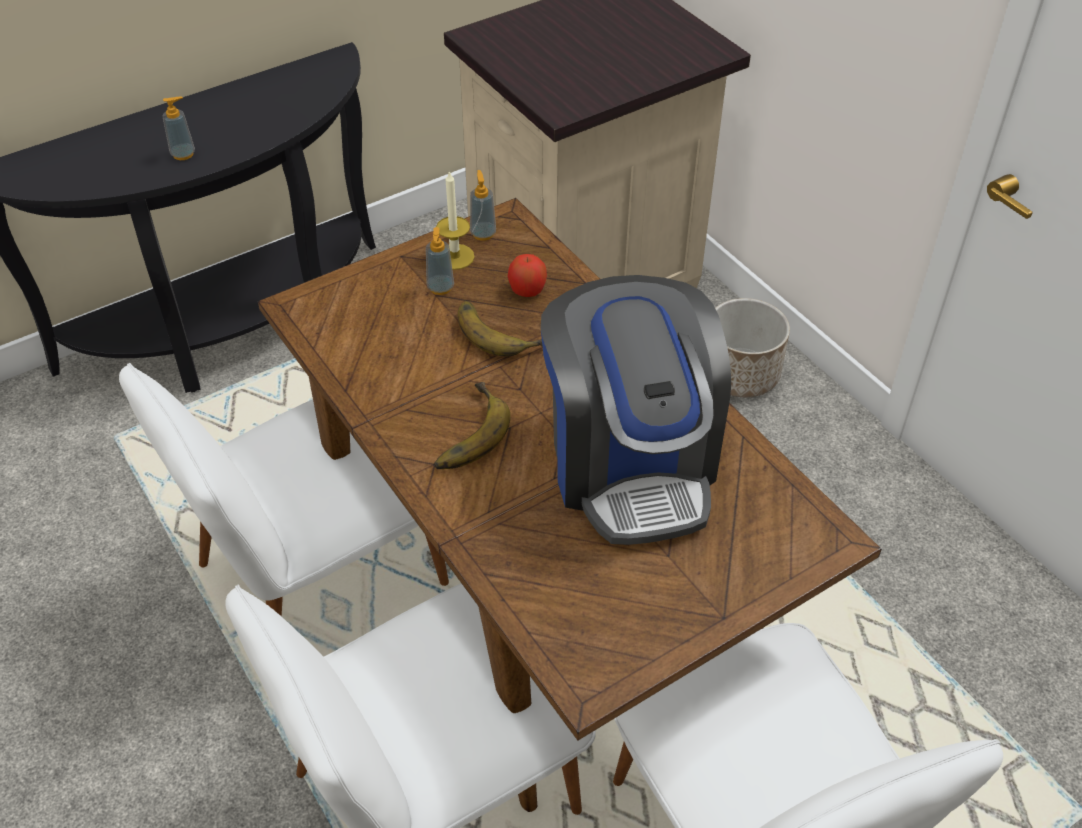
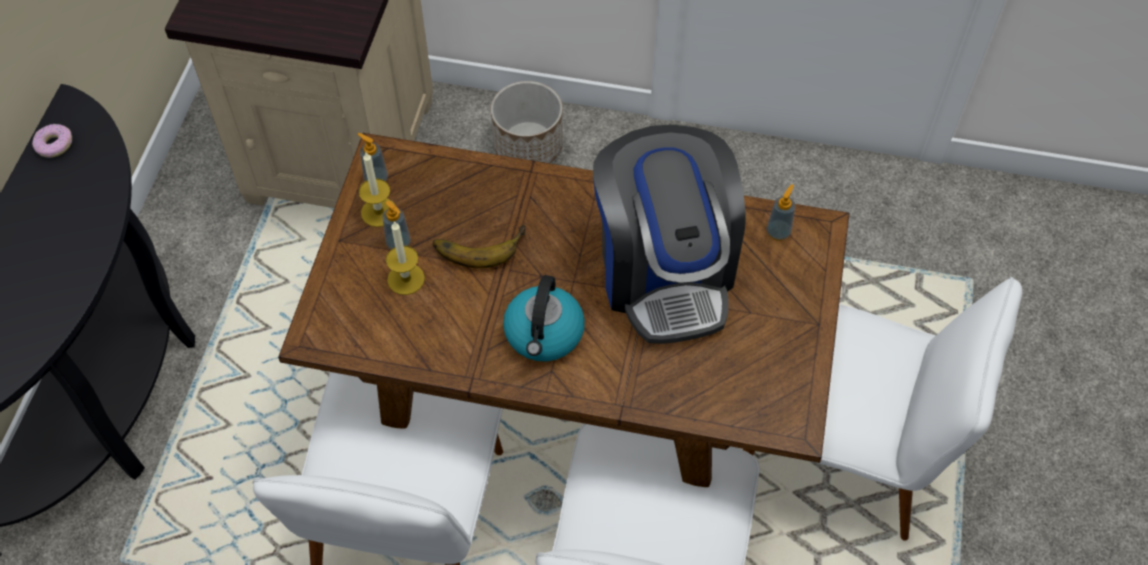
camera: 45 degrees left, 10 degrees up
soap dispenser [162,97,195,160] -> soap dispenser moved to [766,184,795,241]
banana [434,382,511,469] -> kettle [503,275,585,362]
apple [507,254,547,297] -> none
coffee machine [541,275,731,545] -> coffee machine turned 45 degrees clockwise [593,124,746,344]
none -> donut [32,124,72,158]
none -> candle [386,221,425,295]

